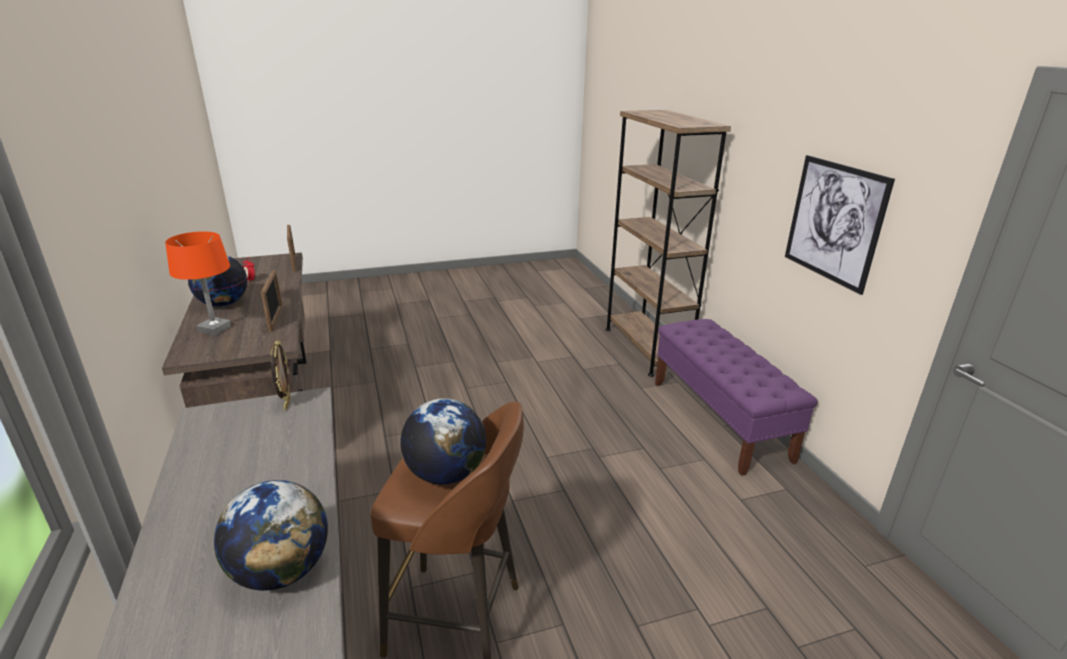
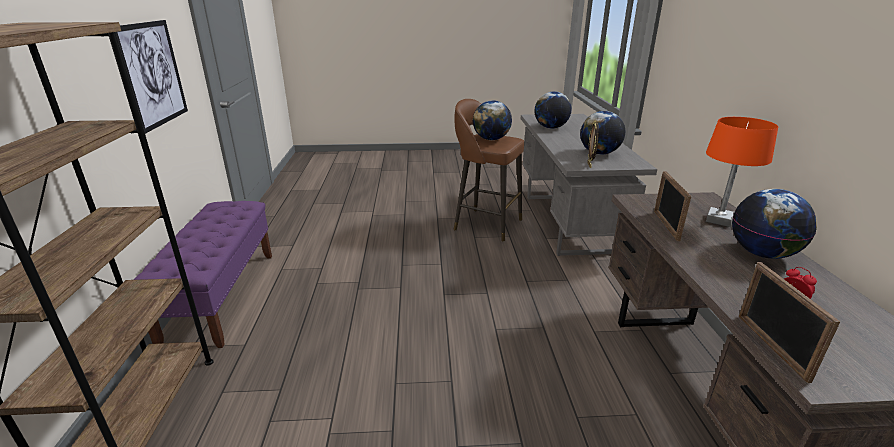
camera: 165 degrees left, 0 degrees up
none -> globe [580,111,625,155]

